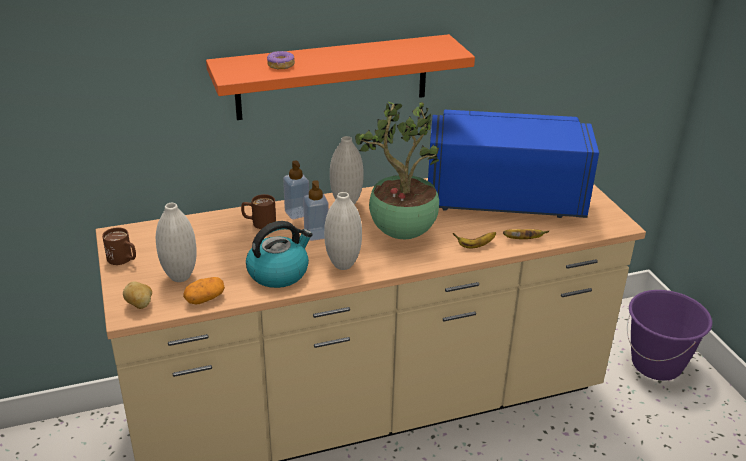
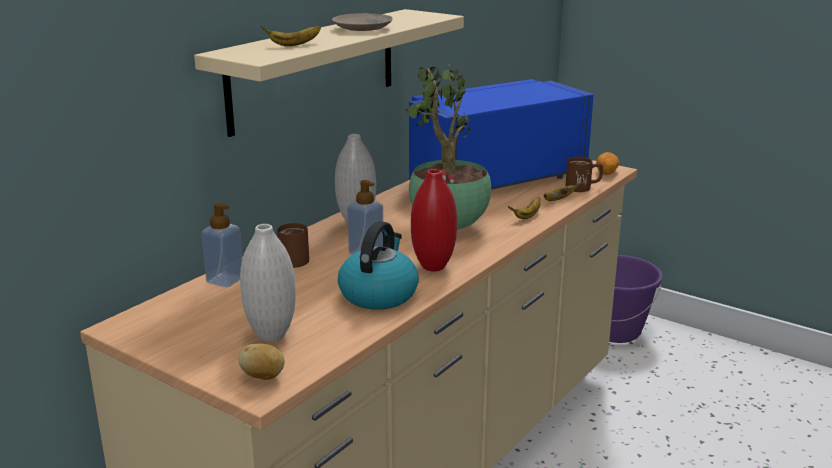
camera: 35 degrees left, 10 degrees down
brown mug [102,227,136,265] -> brown mug moved to [566,157,603,192]
potato [183,277,225,305] -> potato moved to [596,152,619,175]
orange shelf [206,34,475,120] -> beige shelf [194,9,464,137]
donut [267,51,295,69] -> banana [261,26,321,46]
soap dispenser [283,160,309,219] -> soap dispenser moved to [201,203,243,287]
white vase [324,192,362,270] -> red vase [411,169,457,271]
none -> beige plate [332,13,393,31]

